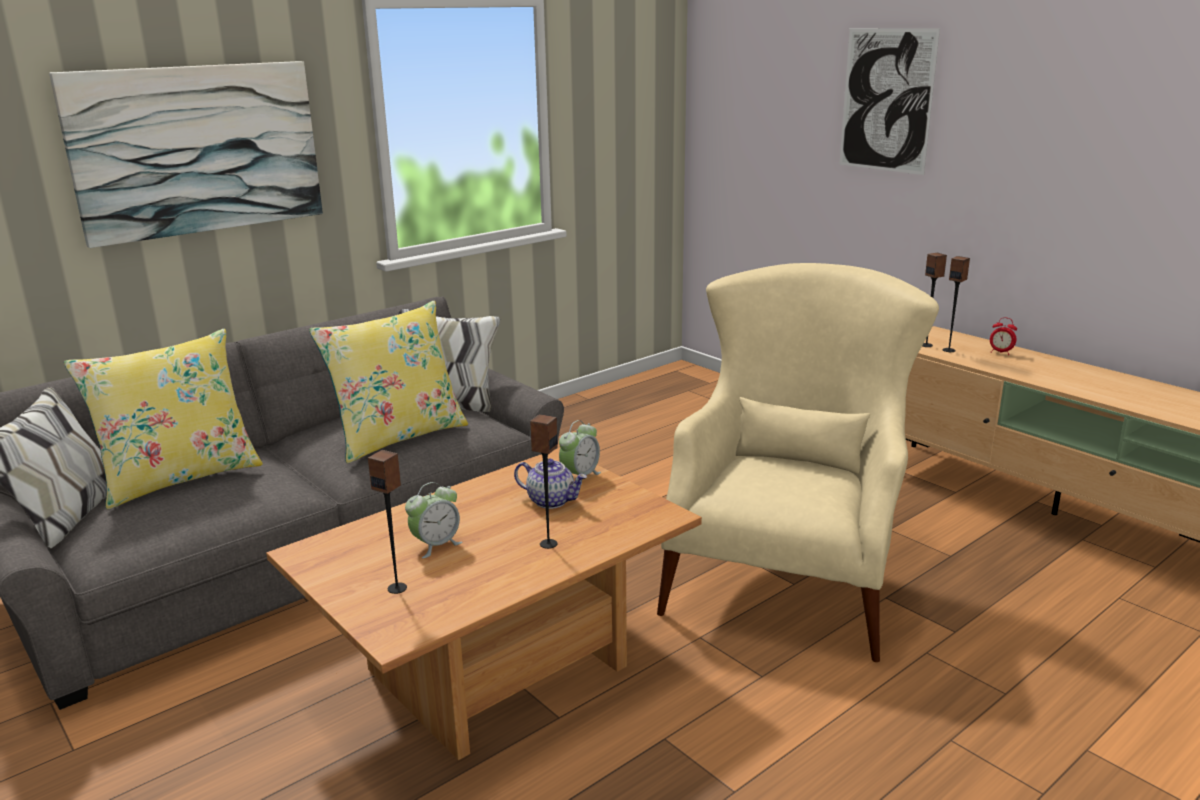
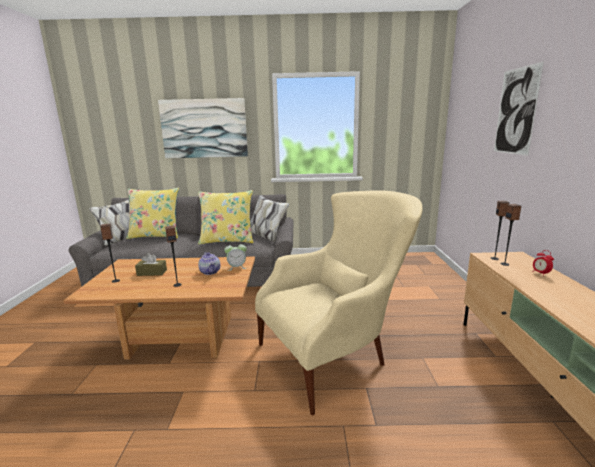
camera: 40 degrees right, 5 degrees down
alarm clock [405,482,462,558] -> brown tissue box [135,253,167,276]

